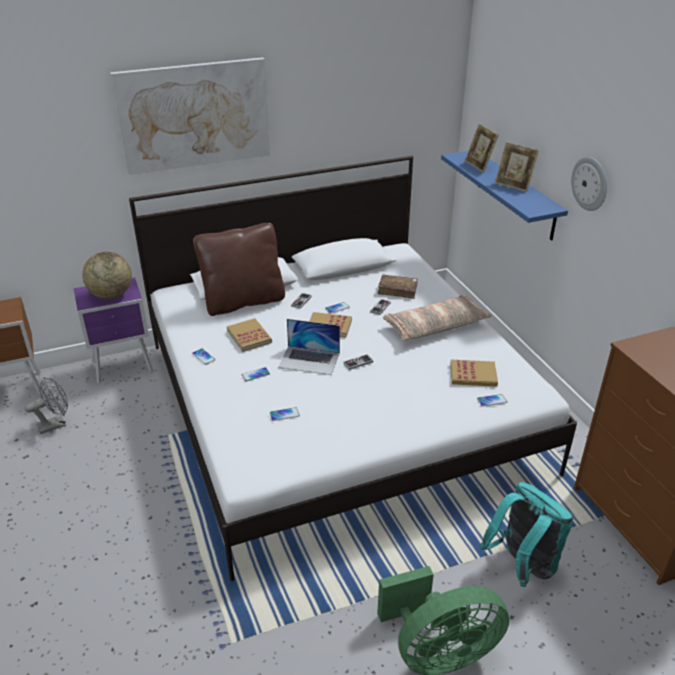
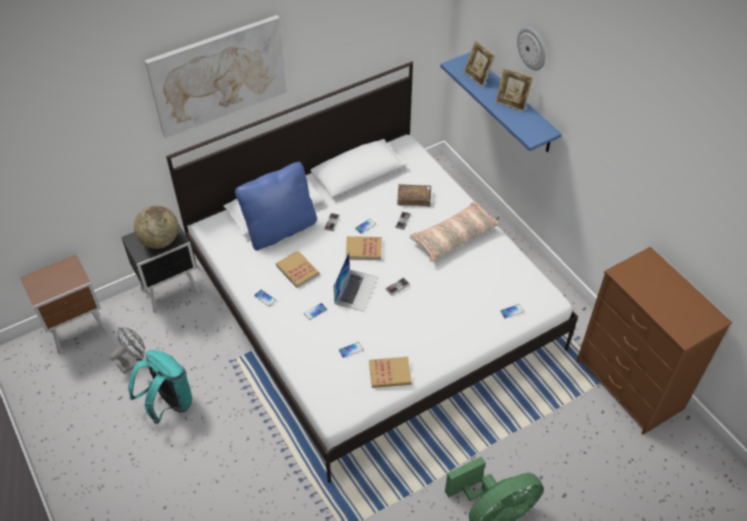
camera: 10 degrees left, 15 degrees up
purple nightstand [74,277,153,384] -> black nightstand [121,224,200,313]
brown pillow [193,223,285,316] -> blue pillow [235,162,317,251]
laptop [278,319,340,375] -> laptop turned 75 degrees counterclockwise [334,252,378,312]
book [450,360,498,387] -> book moved to [369,357,412,388]
turquoise backpack [480,482,573,587] -> turquoise backpack moved to [128,350,192,424]
wall clock [571,157,607,211] -> wall clock moved to [517,27,546,71]

